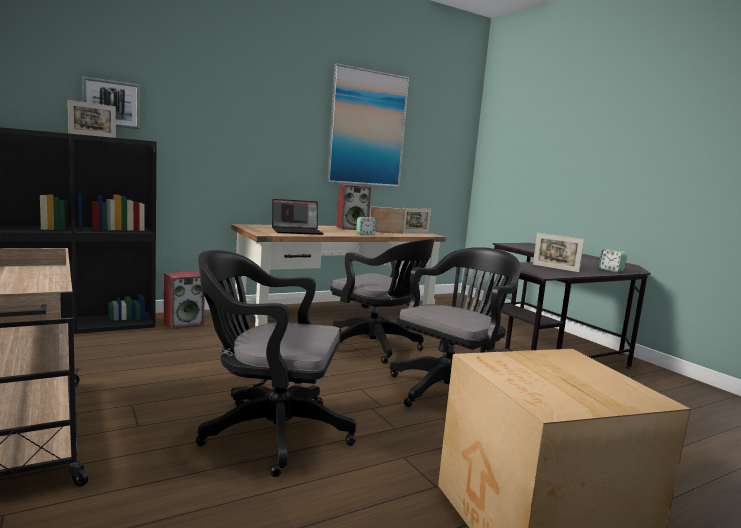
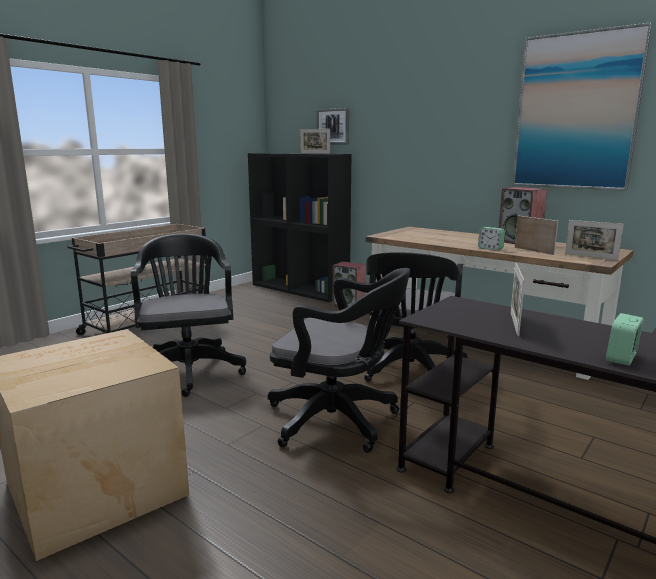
camera: 70 degrees right, 5 degrees up
laptop [272,199,324,235] -> none

